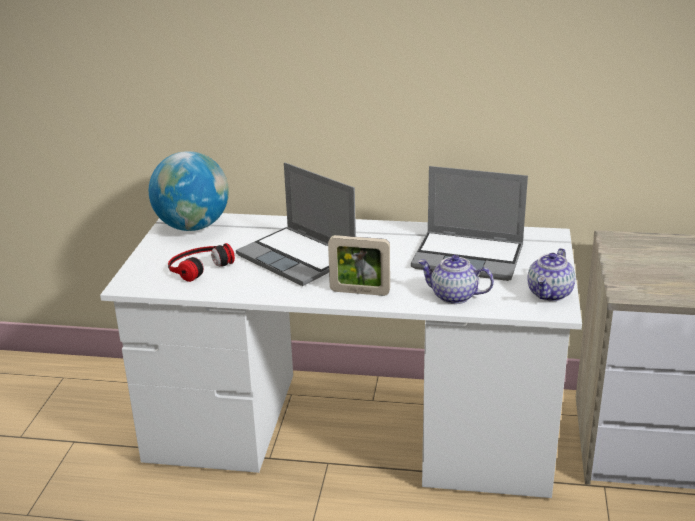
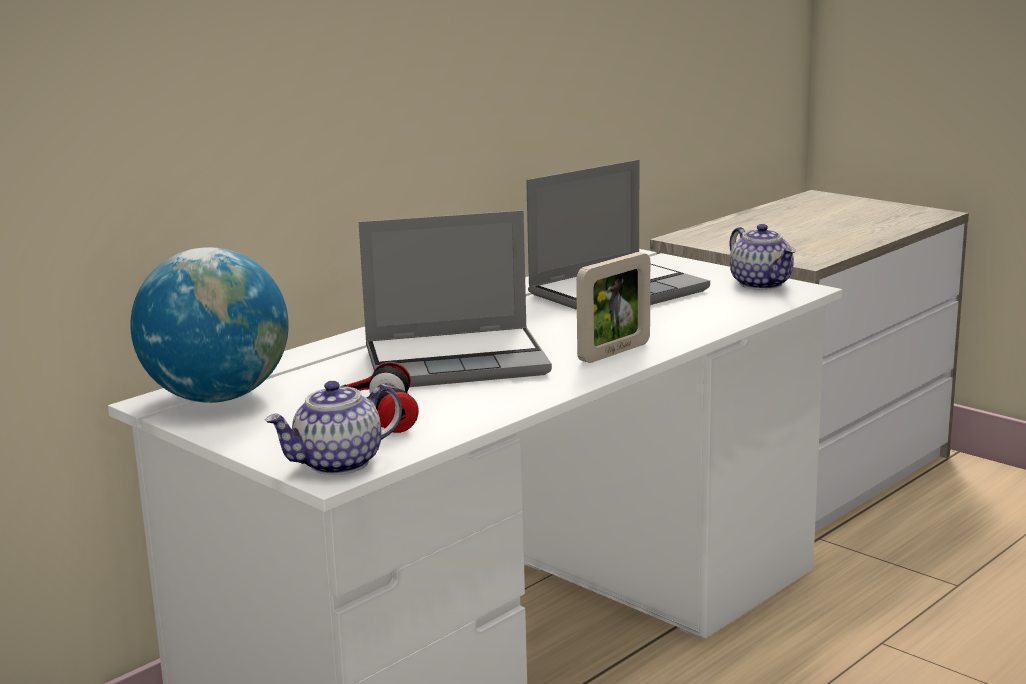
camera: 55 degrees left, 10 degrees down
teapot [417,255,494,304] -> teapot moved to [265,381,402,475]

